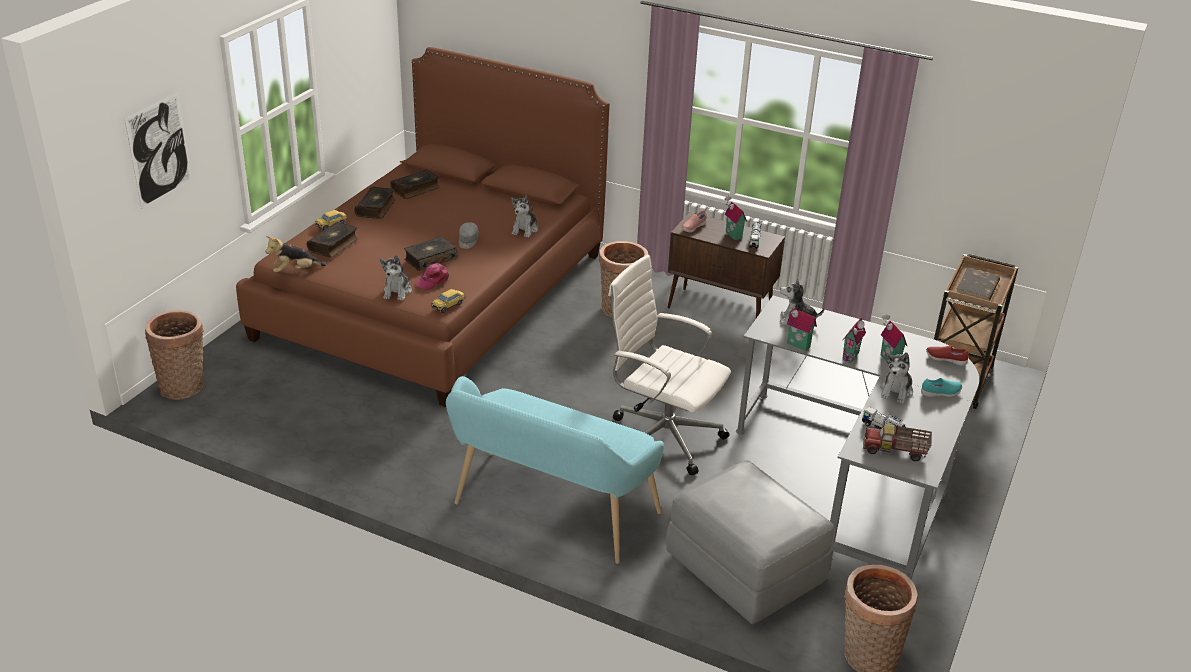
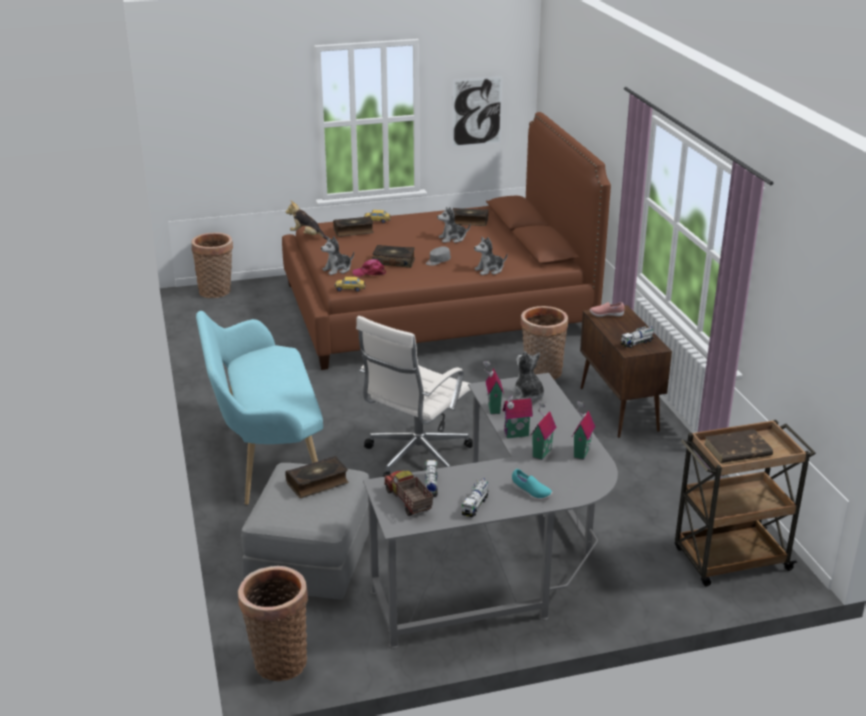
camera: 50 degrees right, 5 degrees down
picture [124,92,192,209] -> picture moved to [452,76,503,147]
book [354,187,396,219] -> book moved to [285,456,349,498]
white office chair [608,255,731,475] -> white office chair turned 135 degrees counterclockwise [356,316,473,477]
toy house [725,195,747,241] -> toy house moved to [572,401,595,460]
plush toy [881,352,913,404] -> plush toy moved to [437,207,470,243]
red shoe [926,345,969,366] -> none
none -> toy truck [462,478,489,517]

